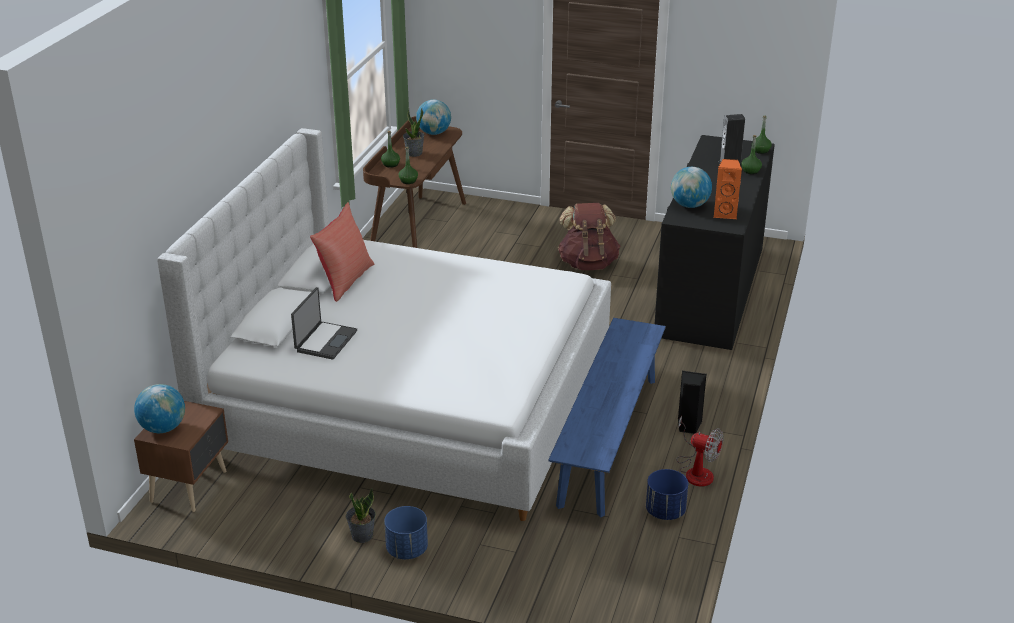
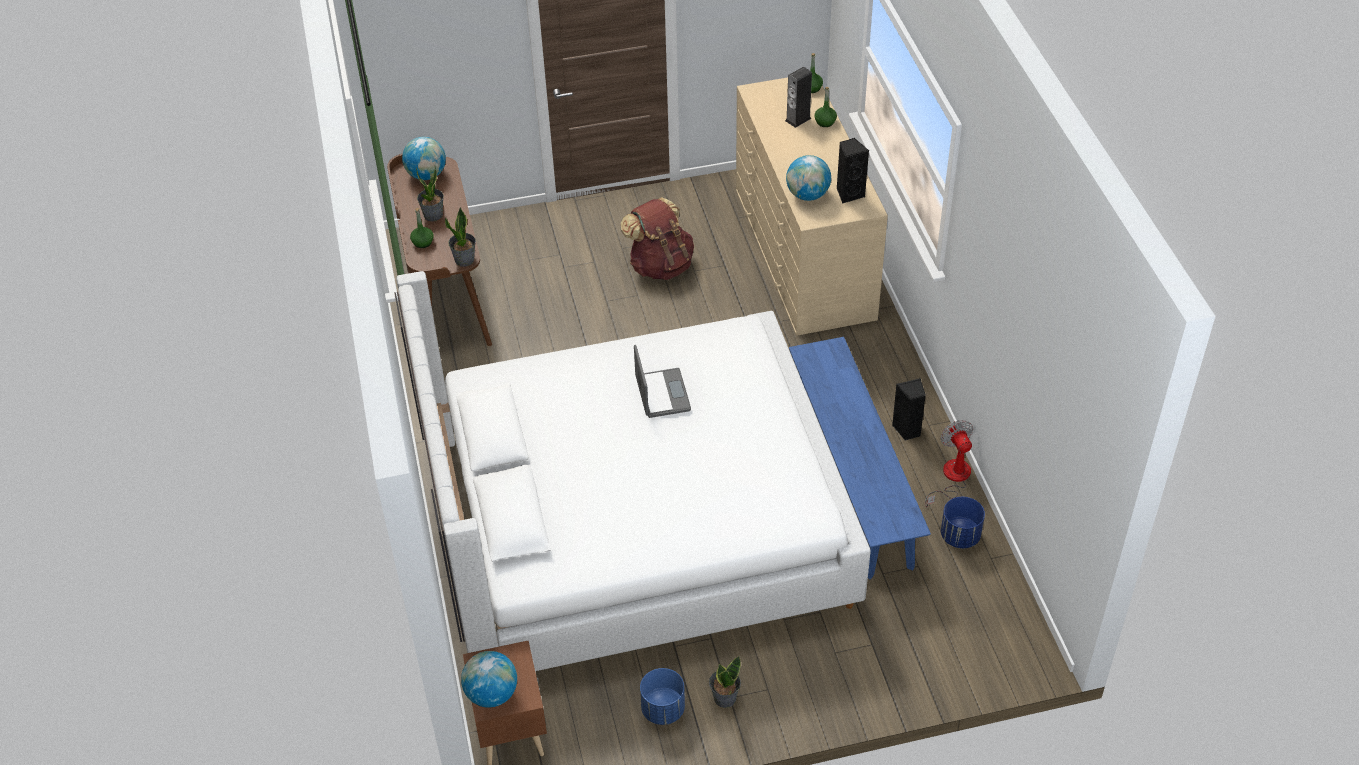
camera: 30 degrees left, 15 degrees up
laptop [291,287,357,359] -> laptop moved to [634,345,691,418]
red pillow [310,202,374,302] -> none
blue planter [384,506,428,559] -> blue planter moved to [640,668,685,725]
green bottle [399,147,418,184] -> potted plant [445,207,476,267]
black dresser [655,135,775,350] -> beige dresser [736,78,888,336]
fan [677,416,724,486] -> fan turned 105 degrees counterclockwise [925,420,973,508]
orange speaker [713,159,742,219] -> black speaker [837,138,869,204]

